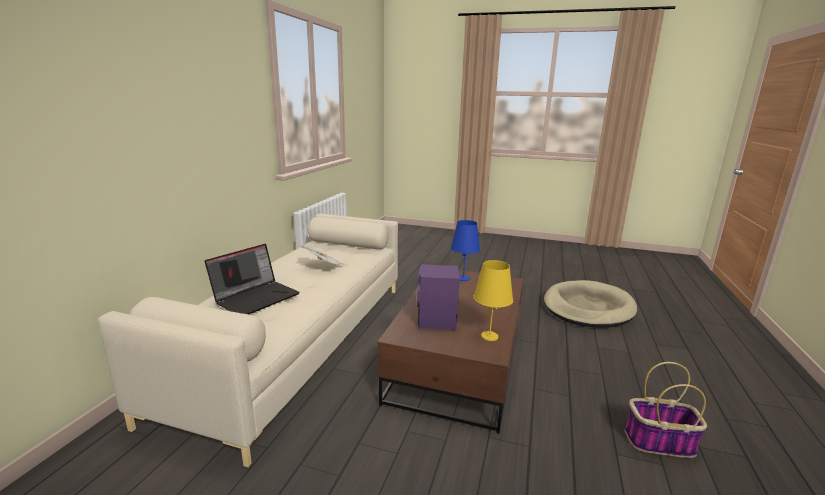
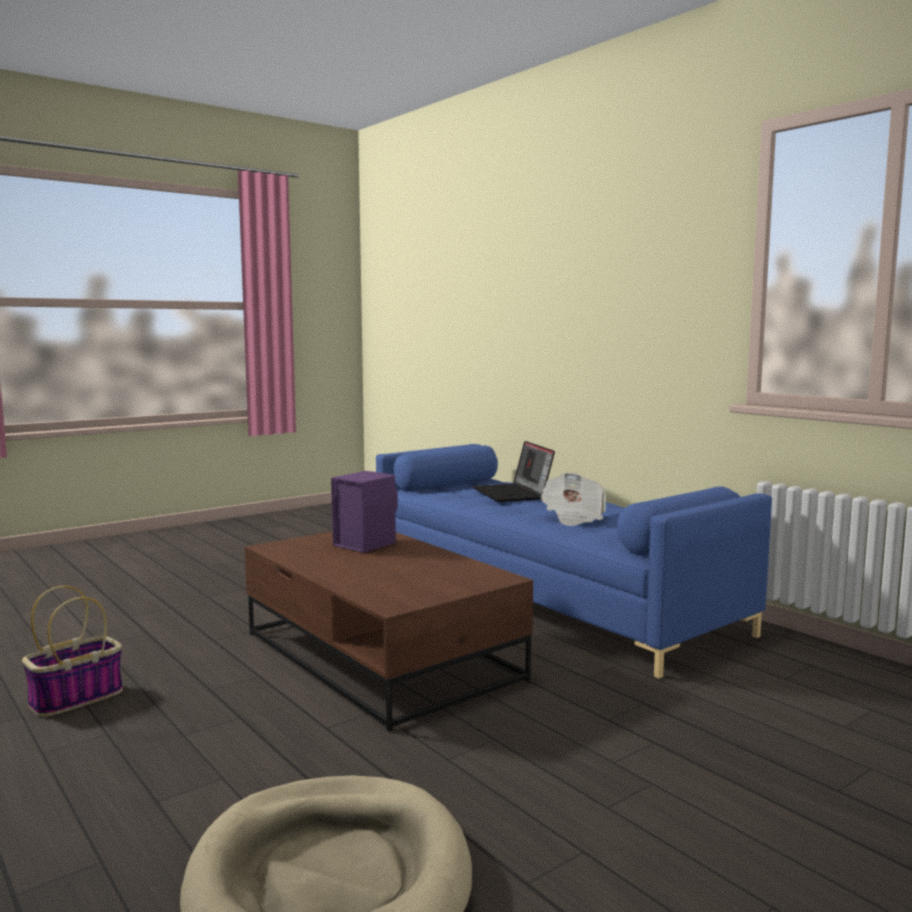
camera: 125 degrees right, 10 degrees down
beige sofa [98,213,398,467] -> blue sofa [376,444,772,678]
blue table lamp [451,220,480,281] -> none
yellow table lamp [473,260,513,341] -> none

